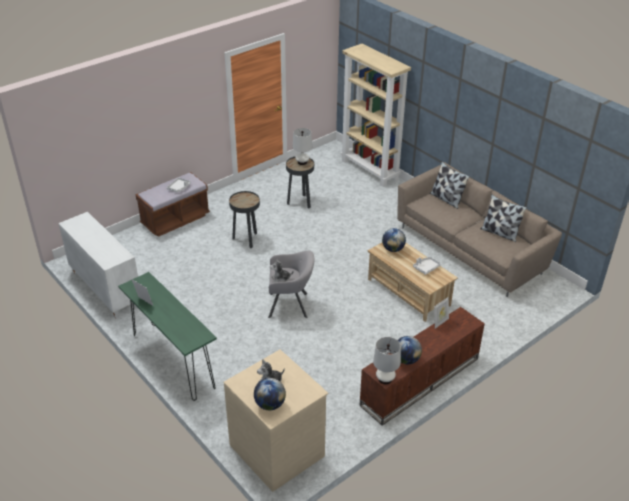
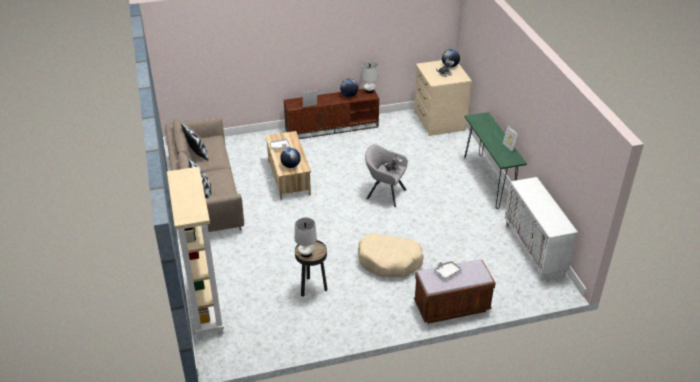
camera: 155 degrees left, 0 degrees up
black side table [229,191,260,248] -> beige dog bed [358,233,424,277]

